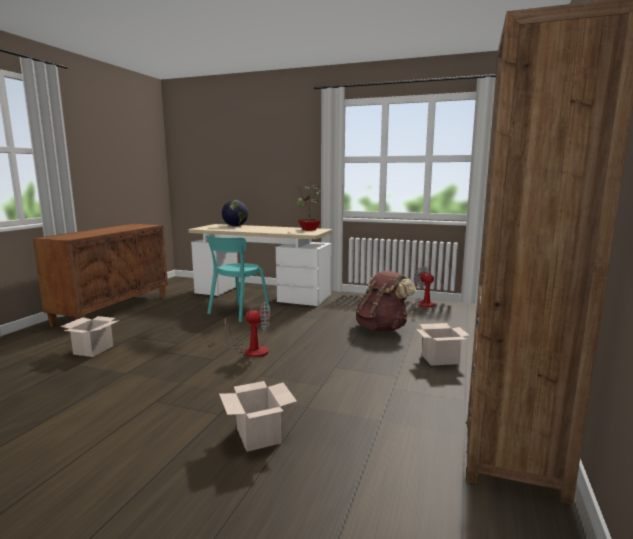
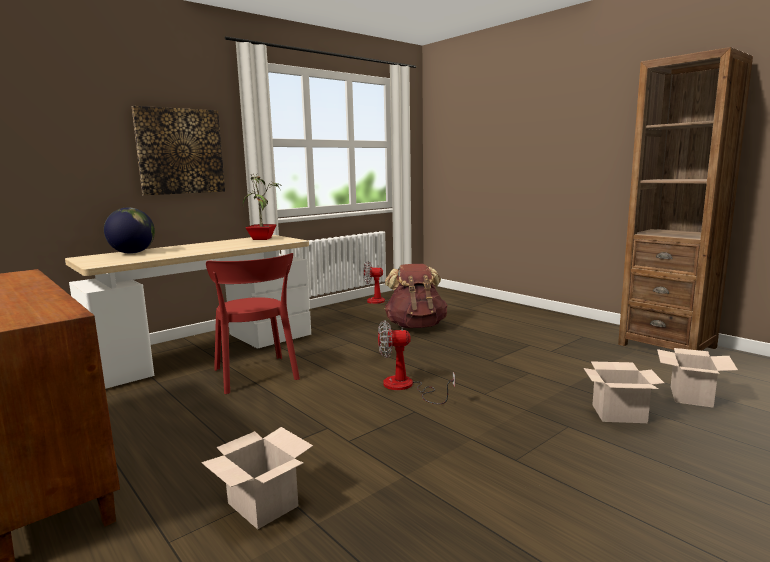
camera: 60 degrees left, 0 degrees up
turquoise chair [205,234,269,322] -> red chair [206,253,300,394]
fan [225,302,271,357] -> fan turned 120 degrees counterclockwise [378,320,455,404]
cardboard box [416,323,470,366] -> cardboard box moved to [657,348,738,408]
none -> picture [132,106,225,195]

